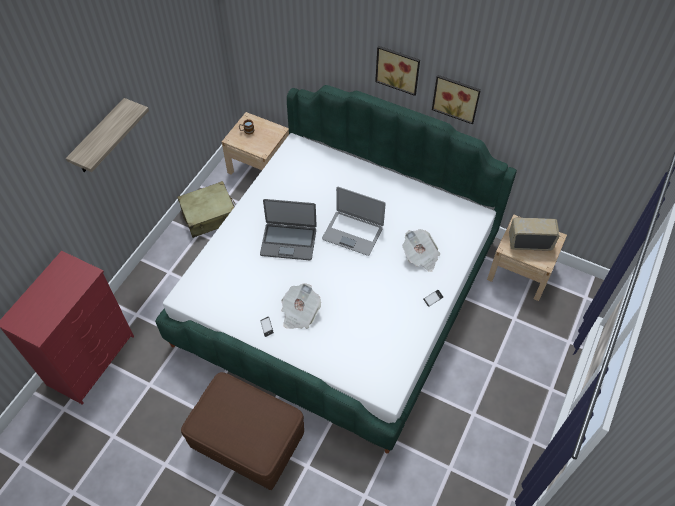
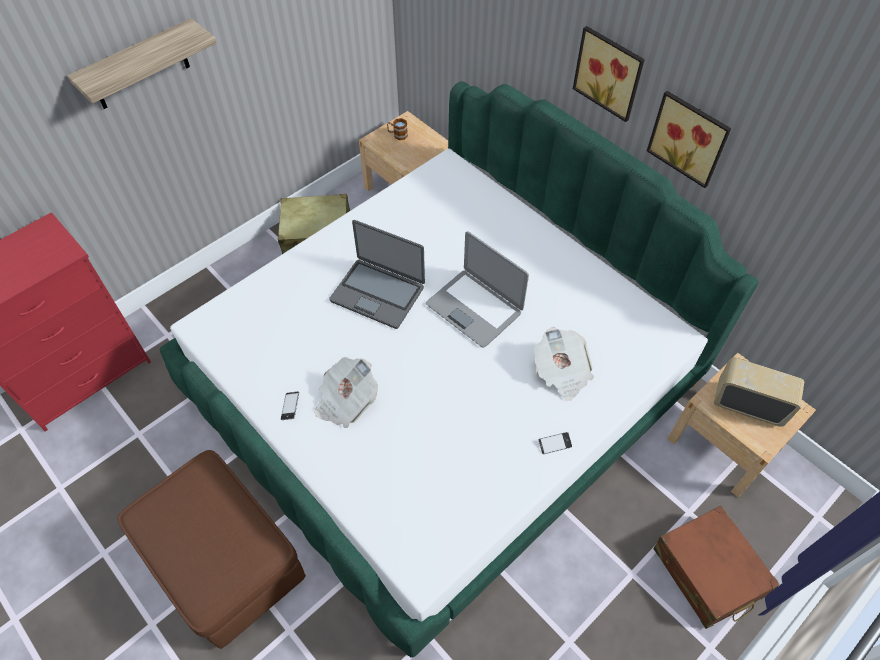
camera: 20 degrees right, 0 degrees up
none -> brown suitcase [653,506,780,629]

